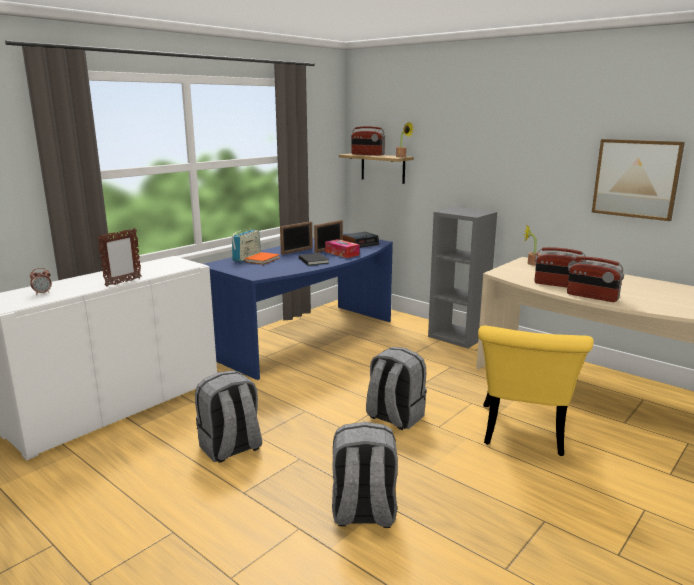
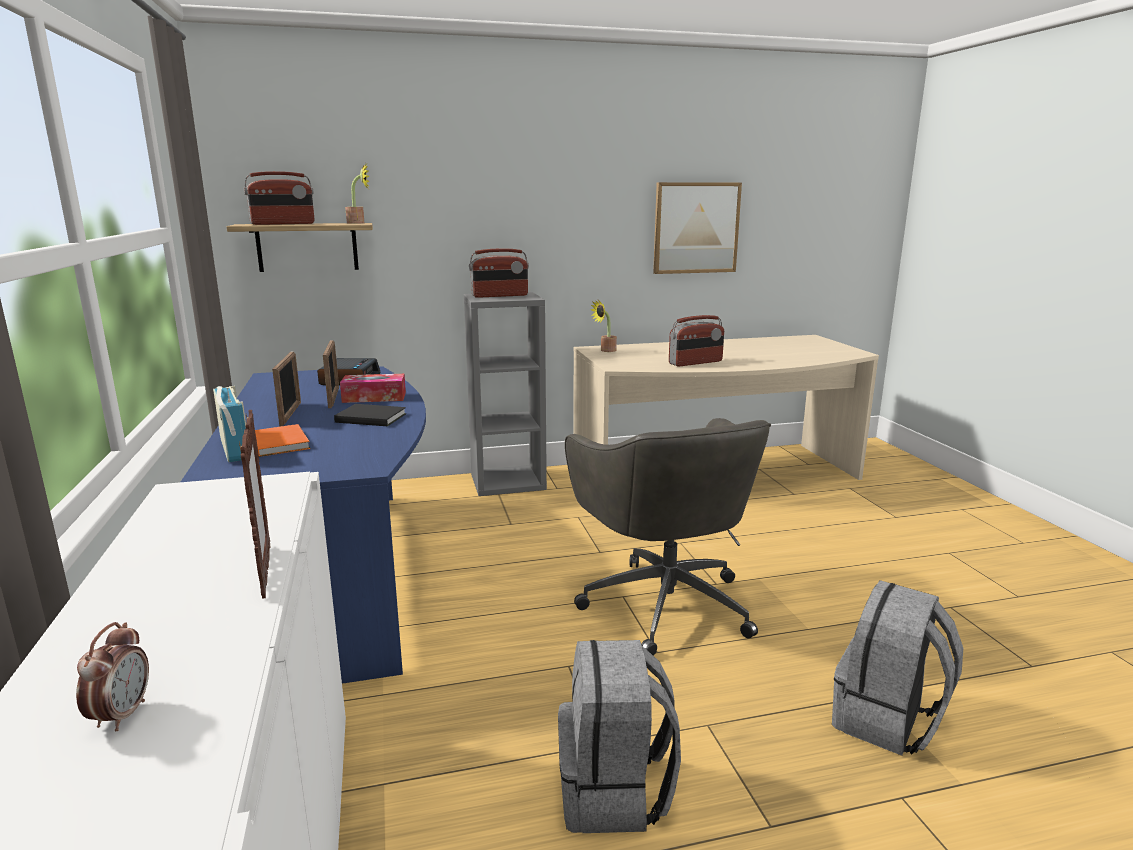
camera: 55 degrees left, 0 degrees up
grey backpack [366,347,427,430] -> grey office chair [565,418,771,656]
yellow chair [478,325,594,456] -> none
radio [567,256,624,302] -> radio moved to [469,248,529,298]

